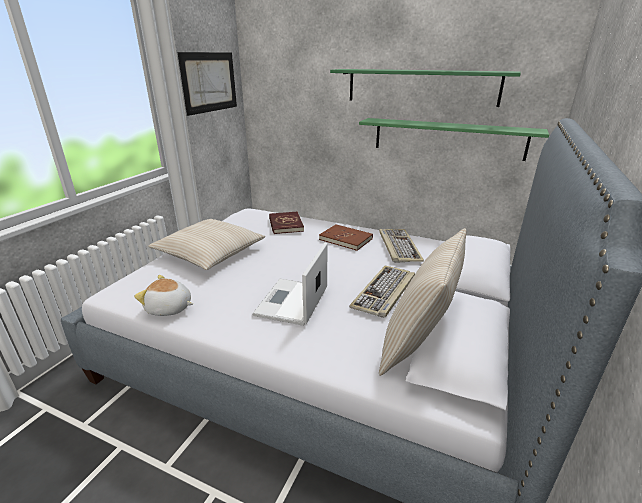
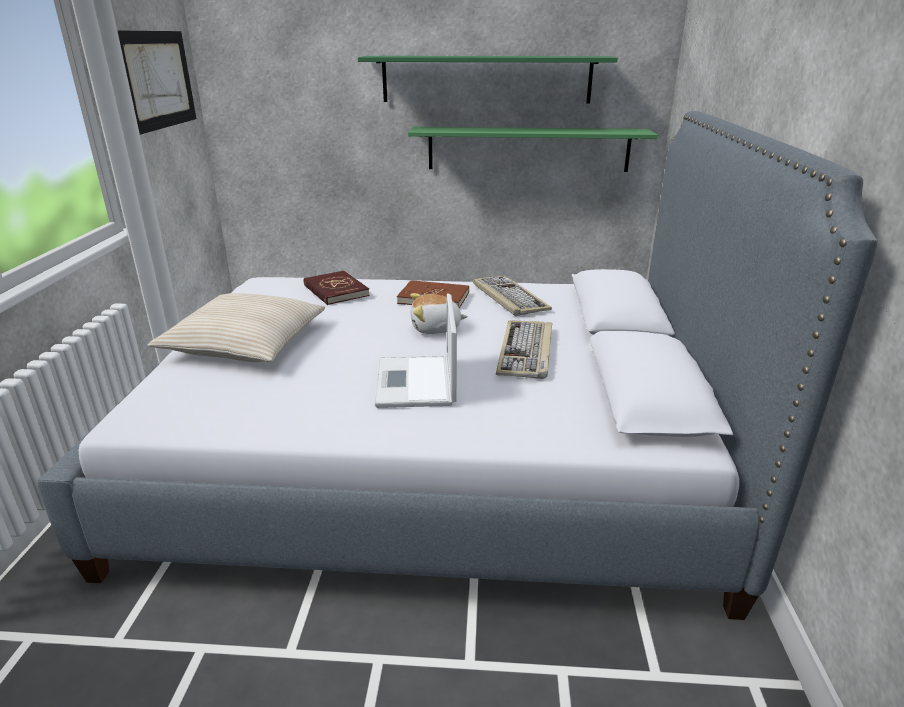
camera: 20 degrees left, 0 degrees up
plush toy [134,275,193,316] -> plush toy moved to [410,293,468,334]
beige pillow [379,228,467,376] -> none

